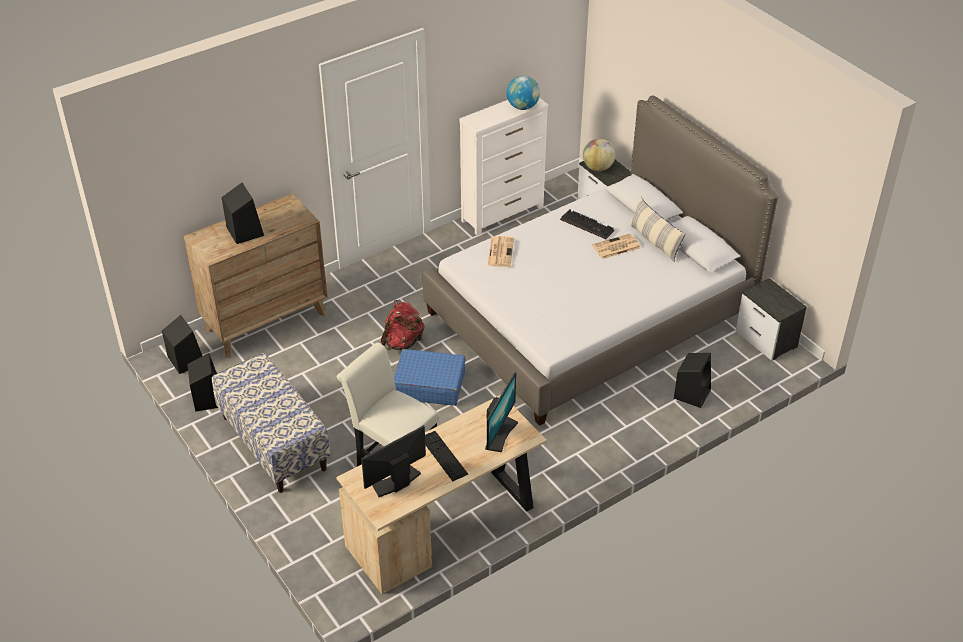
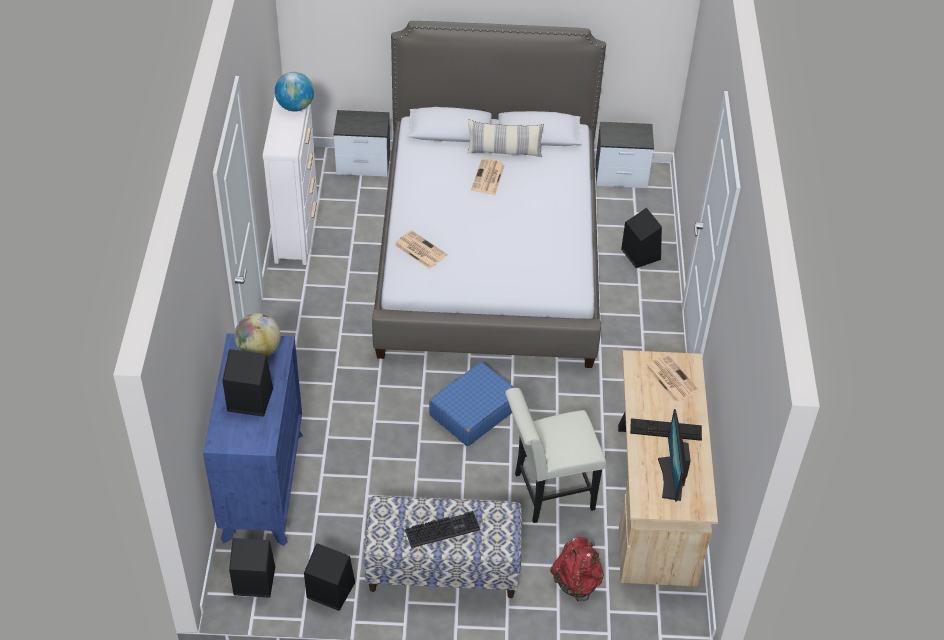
camera: 55 degrees left, 5 degrees up
brown dresser [183,194,328,358] -> blue dresser [203,333,303,546]
red backpack [381,300,425,350] -> red backpack moved to [550,537,604,602]
monitor [485,372,518,452] -> newspaper [645,355,699,403]
keyboard [560,209,614,239] -> keyboard moved to [405,511,480,548]
globe [583,138,615,171] -> globe moved to [234,313,281,357]

